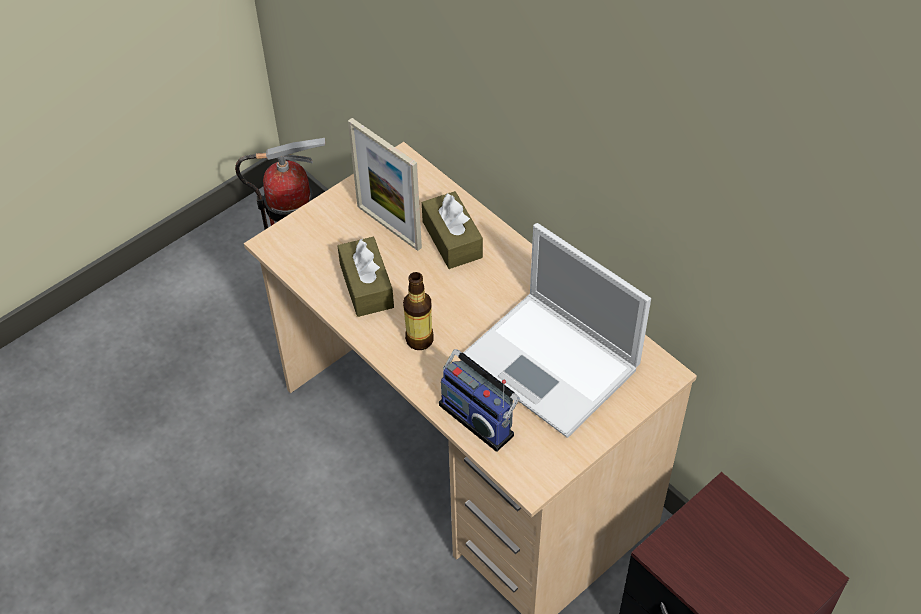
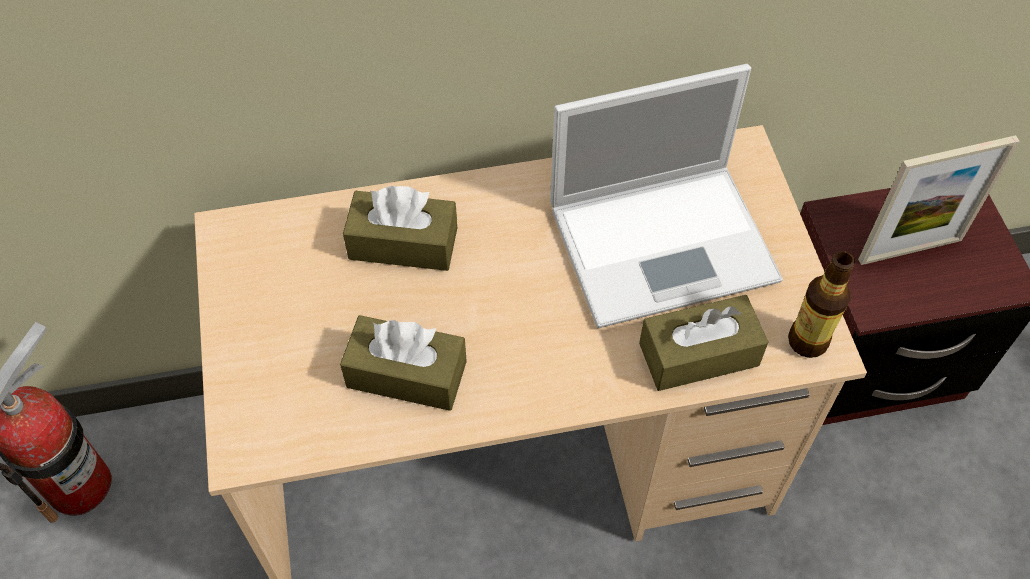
camera: 60 degrees left, 5 degrees up
picture frame [348,118,422,251] -> picture frame moved to [858,135,1020,265]
bottle [403,272,434,350] -> bottle moved to [788,251,855,358]
radio [439,349,520,452] -> brown tissue box [639,295,768,391]

